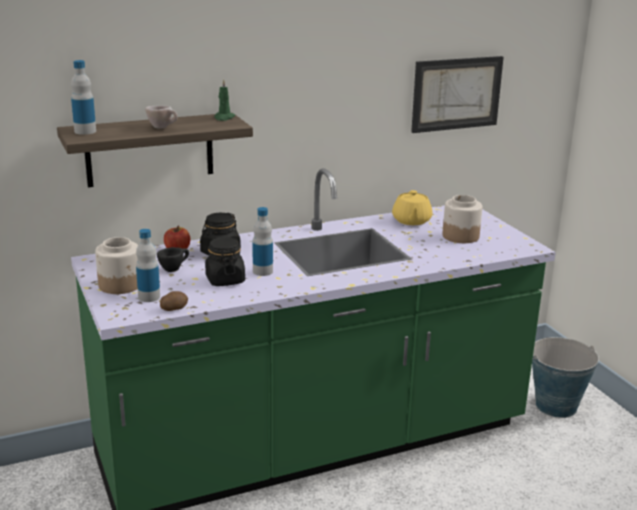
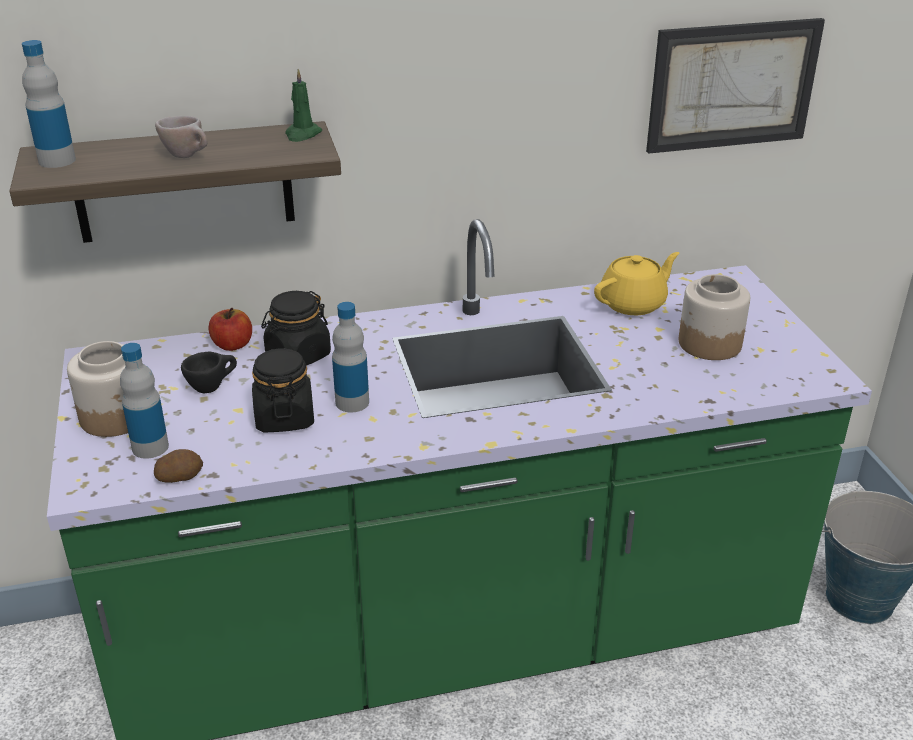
camera: 10 degrees right, 10 degrees up
yellow teapot [392,190,432,225] -> yellow teapot turned 135 degrees counterclockwise [594,252,680,315]

